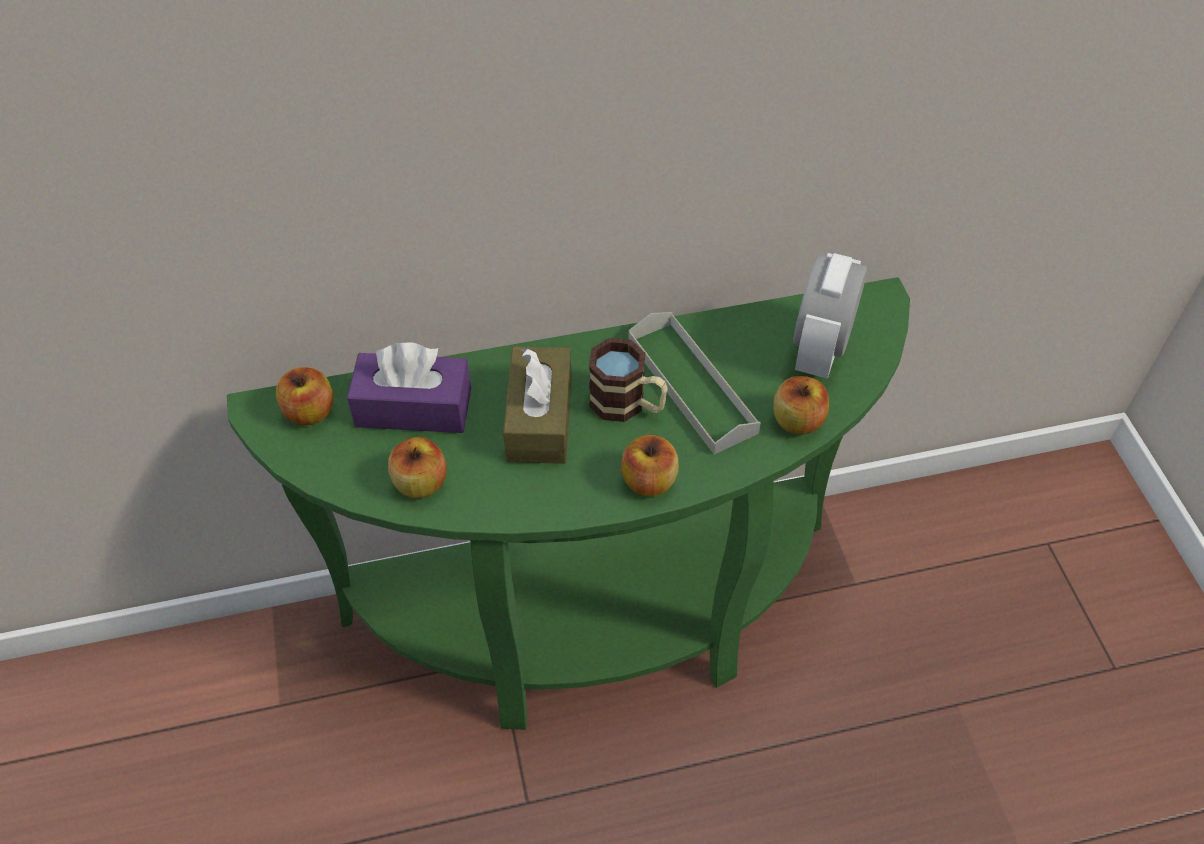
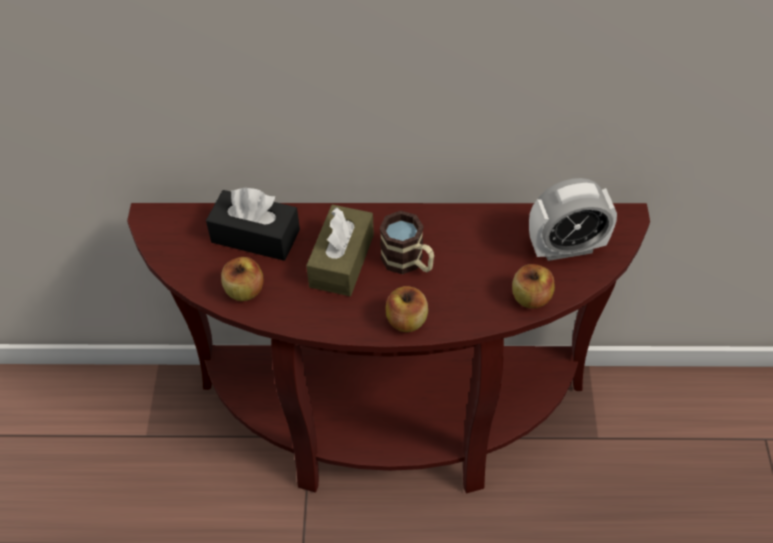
camera: 15 degrees right, 0 degrees up
green console table [227,277,910,730] -> brown console table [127,203,650,493]
apple [276,367,333,426] -> none
purple tissue box [347,343,471,433] -> black tissue box [206,187,300,261]
grey tray [628,312,761,454] -> none
alarm clock [793,253,867,379] -> alarm clock turned 135 degrees counterclockwise [529,178,617,261]

